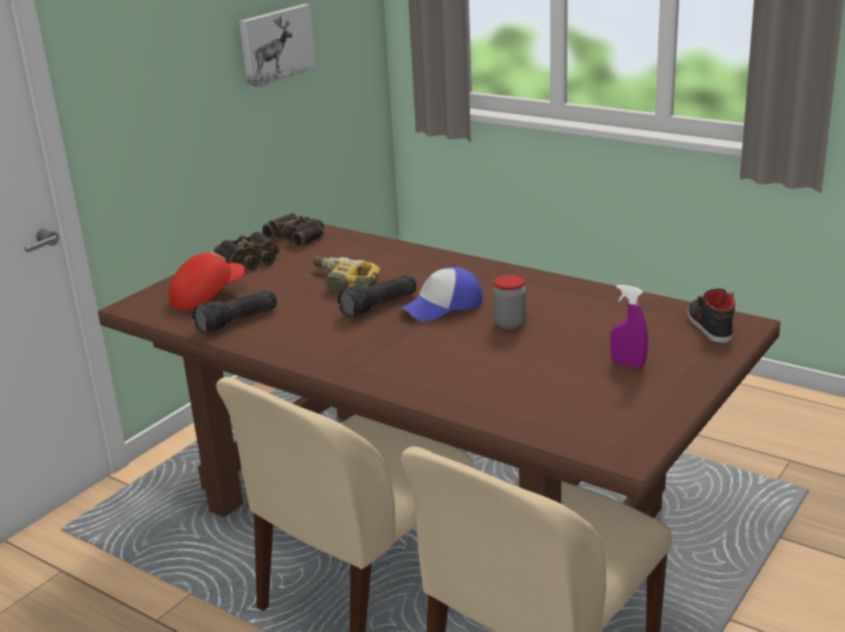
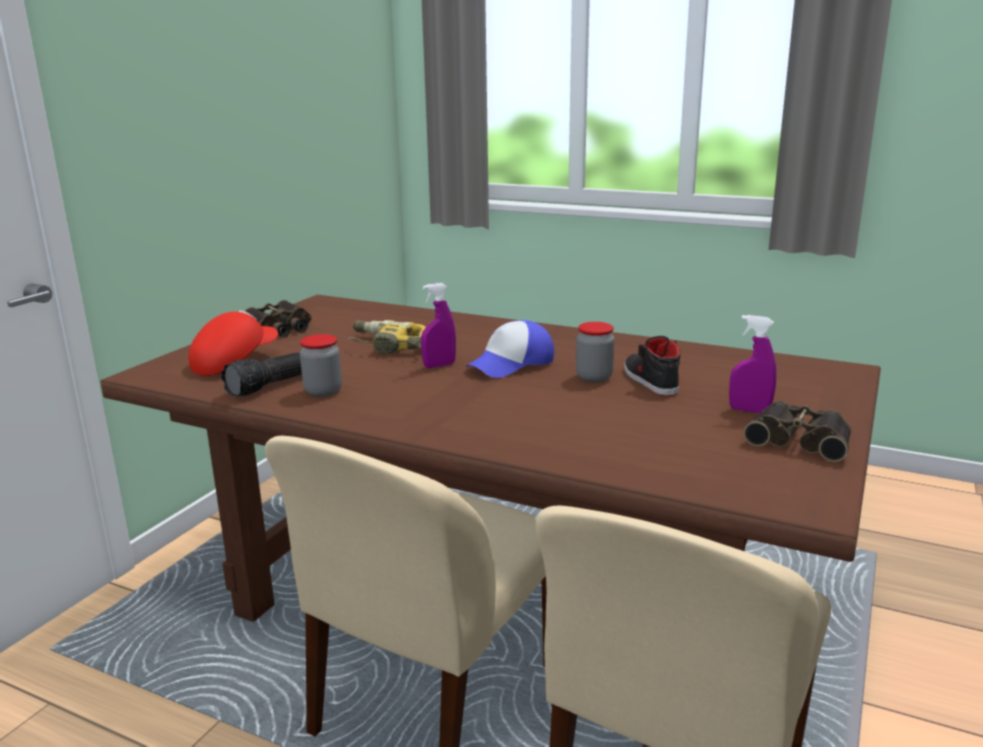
camera: 10 degrees left, 5 degrees down
picture [239,4,316,88] -> none
binoculars [262,213,324,247] -> binoculars moved to [743,400,851,462]
flashlight [338,275,417,317] -> purple spray bottle [421,283,456,368]
black shoe [688,288,735,344] -> black shoe moved to [624,336,681,396]
none -> jar [300,334,342,397]

